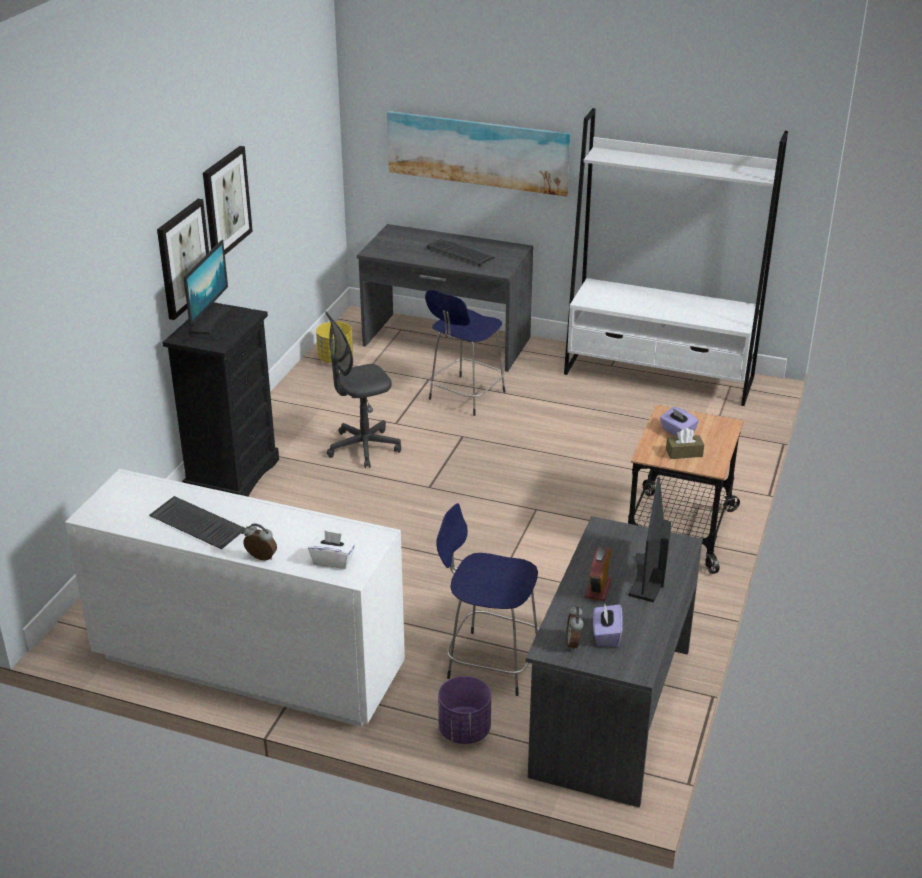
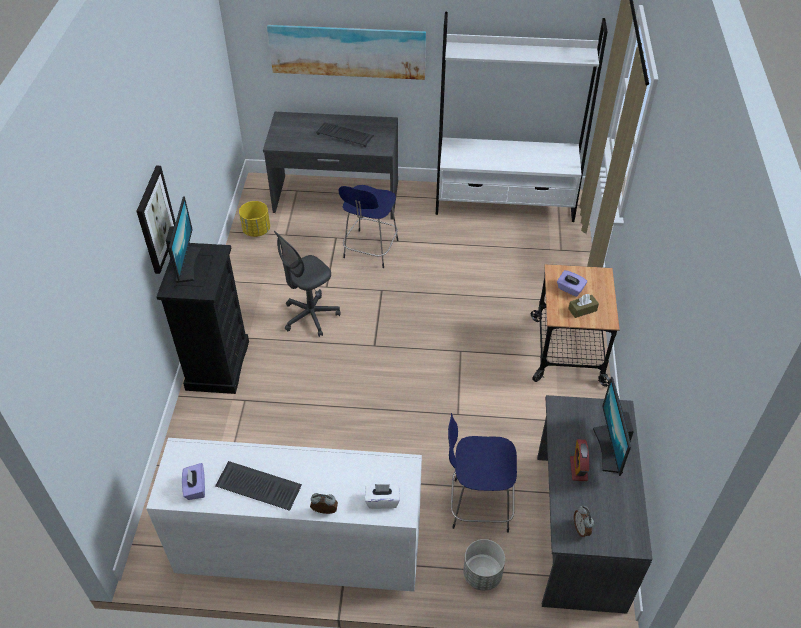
camera: 15 degrees left, 15 degrees up
picture [203,146,253,255] -> none
purple planter [438,676,491,744] -> grey planter [463,539,505,591]
purple tissue box [593,604,623,647] -> purple tissue box moved to [182,463,205,500]

